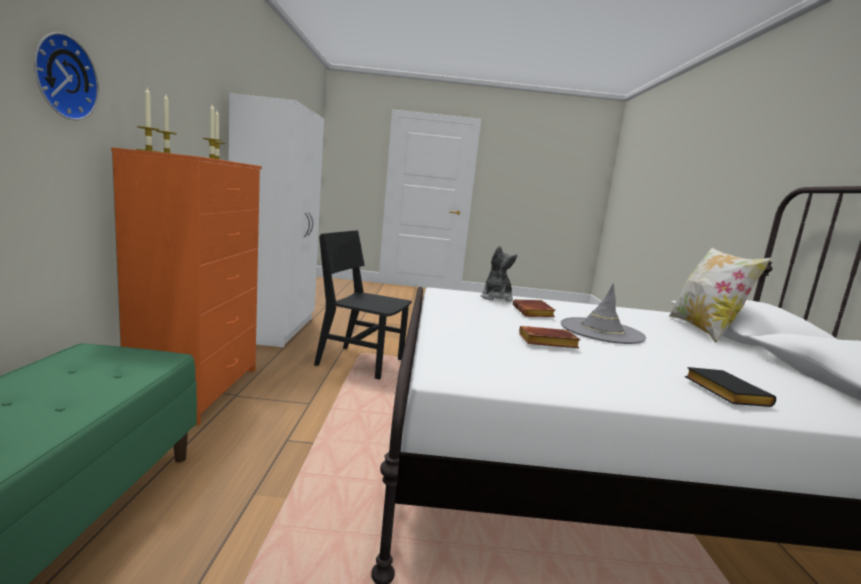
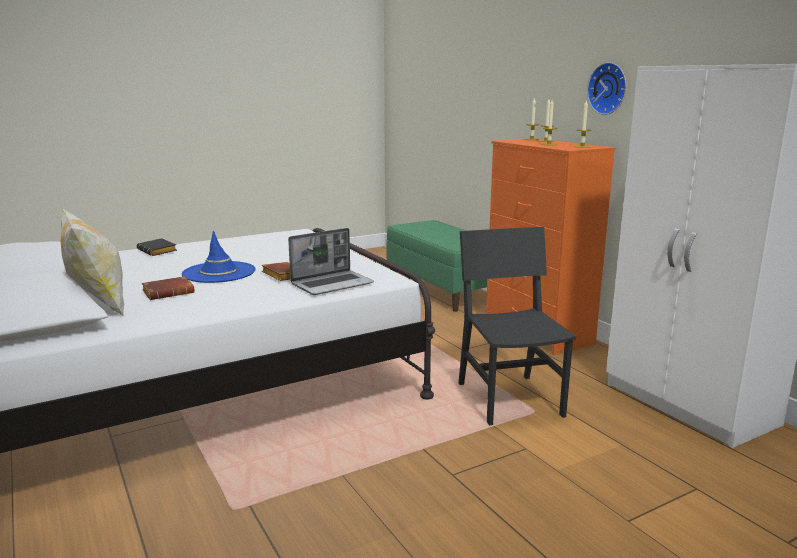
camera: 150 degrees right, 5 degrees up
wall clock [34,32,99,120] -> wall clock moved to [587,62,626,115]
black chair [314,230,412,380] -> black chair turned 90 degrees counterclockwise [459,227,576,425]
plush toy [480,246,518,302] -> laptop [288,228,374,295]
brown book [519,326,581,348] -> brown book moved to [142,276,195,300]
grey hat [561,283,646,344] -> blue hat [182,231,256,283]

